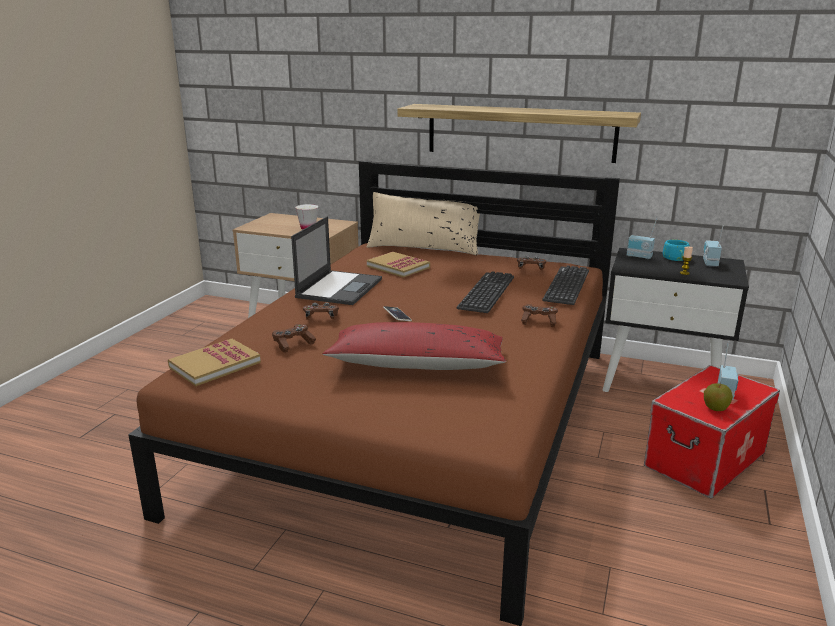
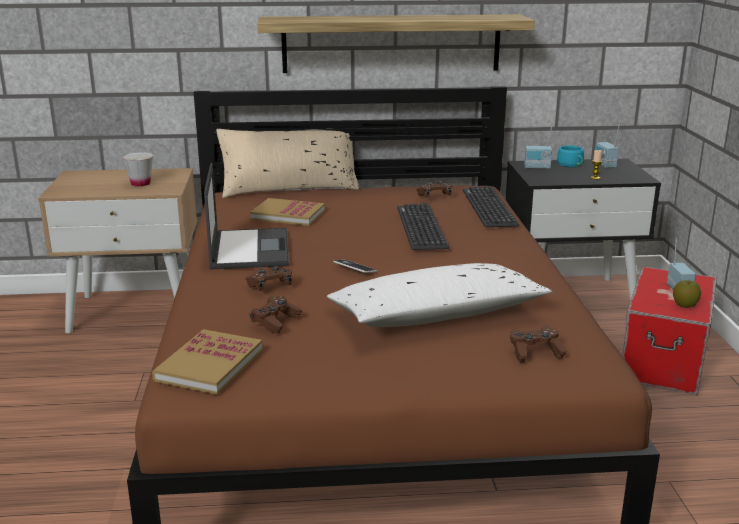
camera: 25 degrees left, 0 degrees up
red pillow [322,322,506,370] -> white pillow [327,263,552,327]
brown game controller [521,304,558,327] -> brown game controller moved to [510,327,566,363]

